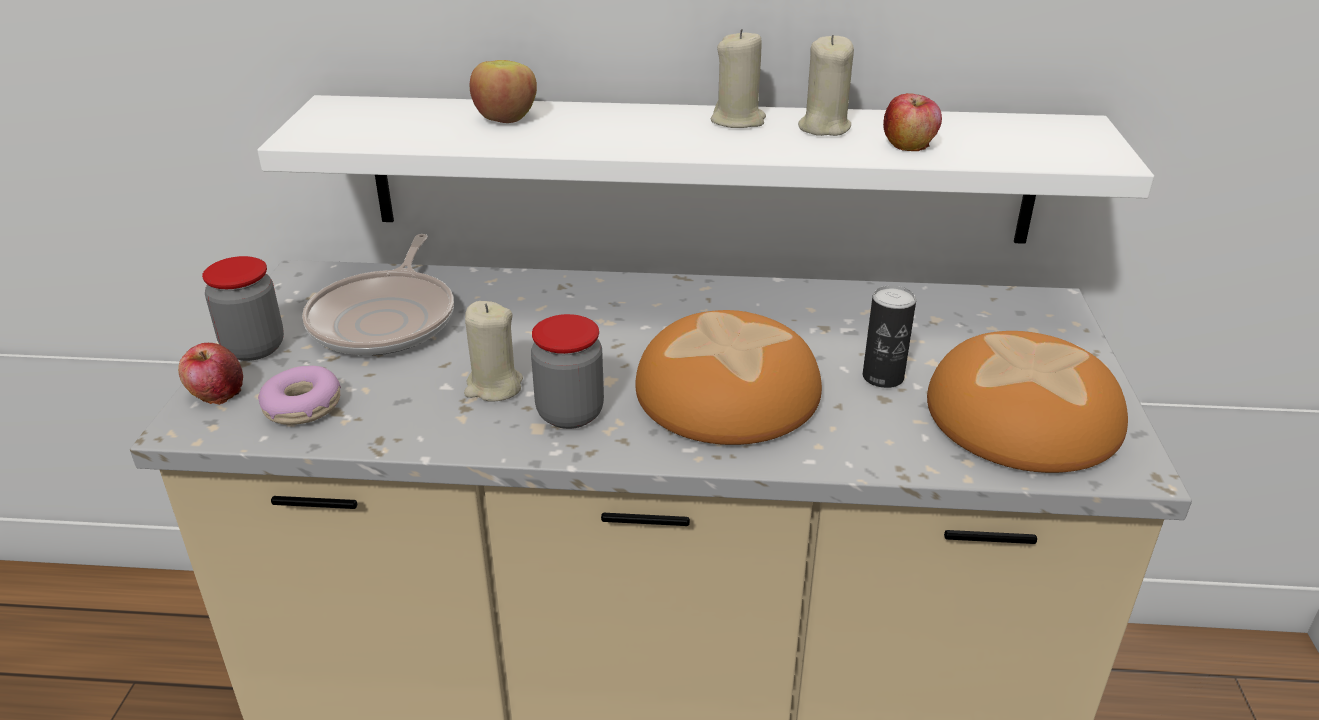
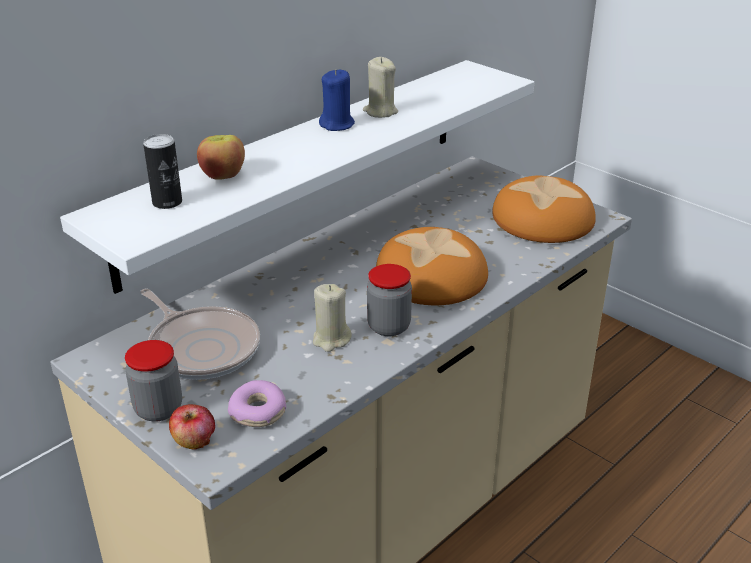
camera: 50 degrees left, 0 degrees up
beige candle [711,29,766,128] -> blue candle [319,69,355,131]
can [863,285,916,388] -> can moved to [143,134,182,209]
apple [883,93,942,151] -> none

